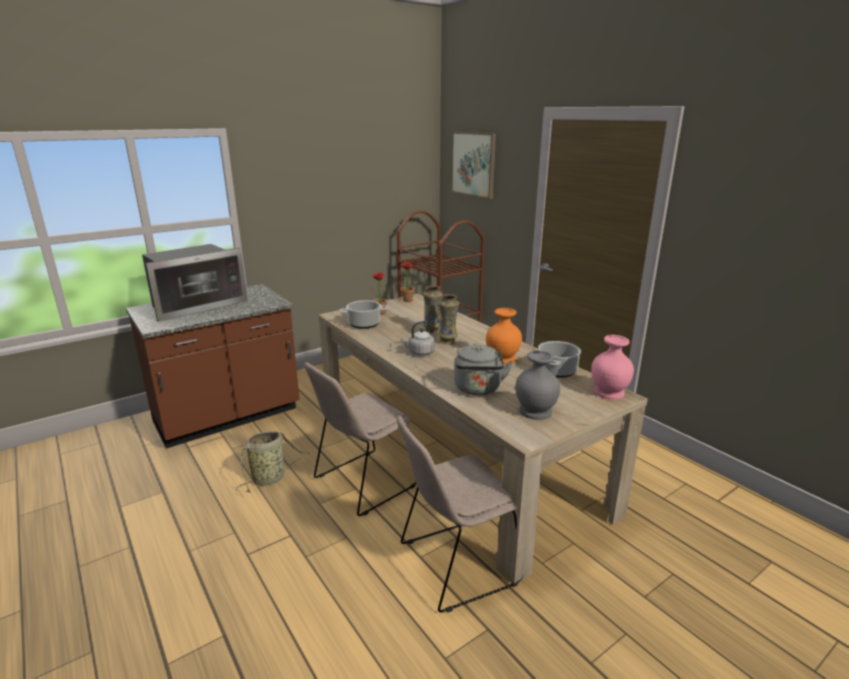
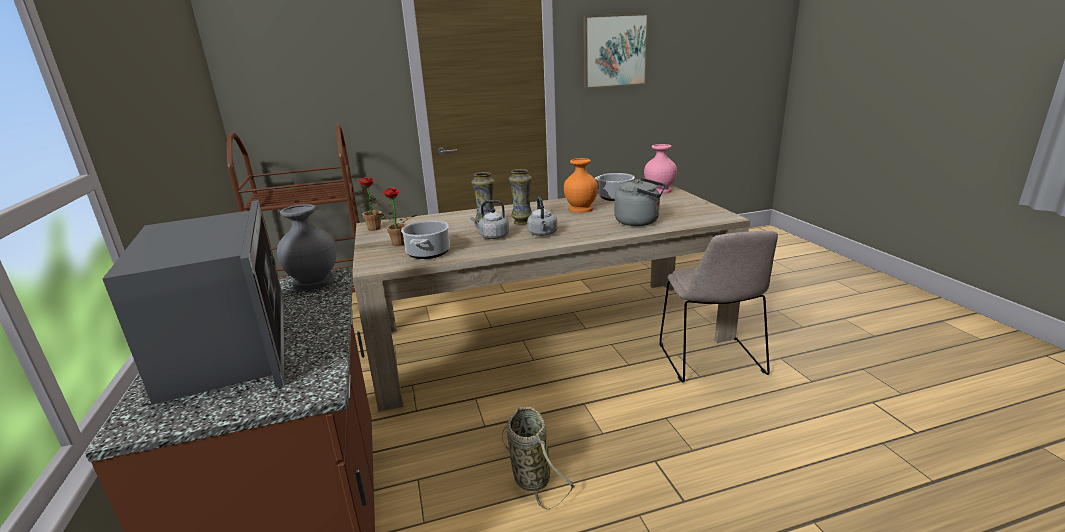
camera: 70 degrees left, 0 degrees up
beige chair [304,362,416,516] -> none
picture [451,132,496,199] -> picture moved to [583,13,649,89]
grey vase [515,351,560,420] -> grey vase moved to [277,204,337,291]
none -> grey kettle [470,200,509,239]

